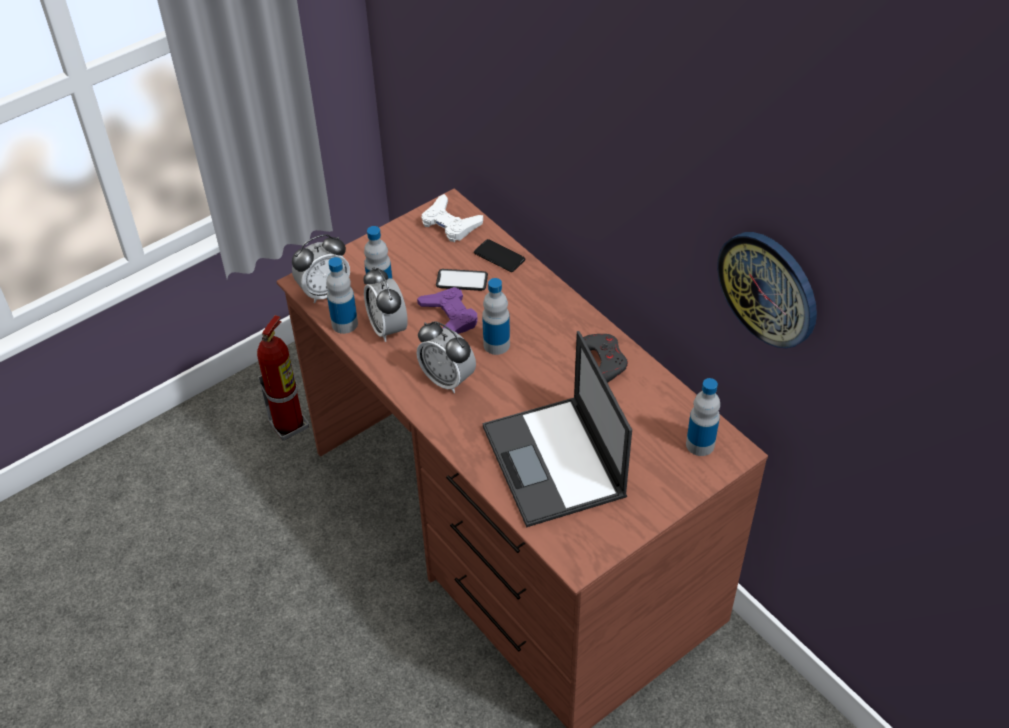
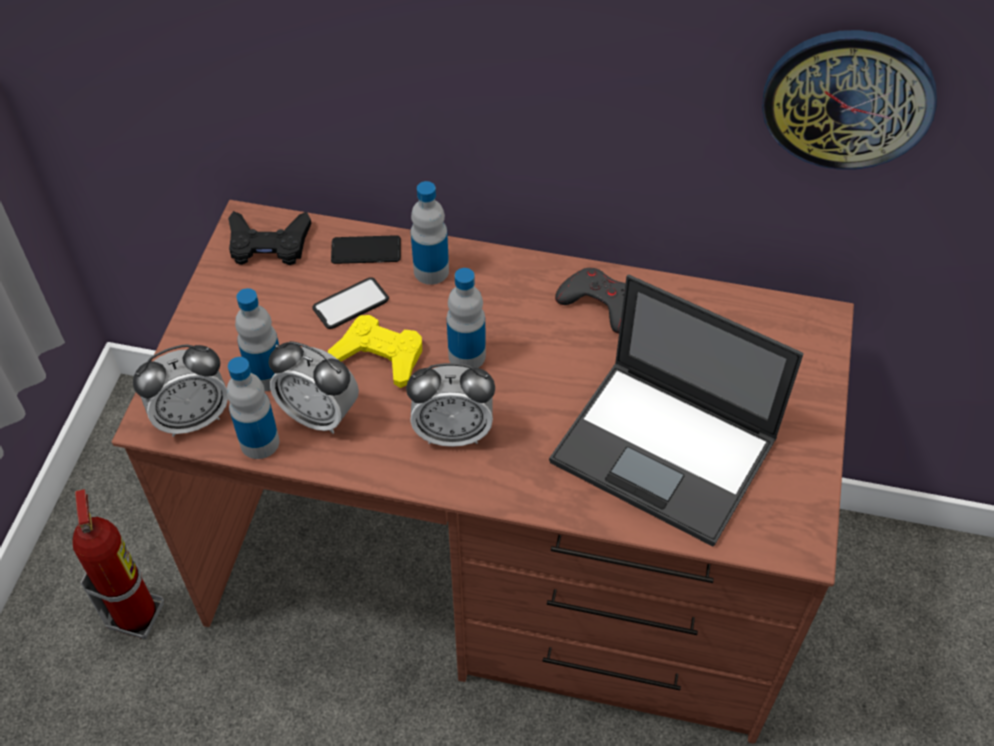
camera: 40 degrees left, 5 degrees up
alarm clock [292,234,350,303] -> alarm clock turned 45 degrees clockwise [133,344,228,437]
purple game controller [417,287,478,334] -> yellow game controller [328,315,422,388]
white game controller [421,194,483,242] -> black game controller [228,211,311,265]
bottle [686,378,720,456] -> bottle moved to [411,181,449,285]

